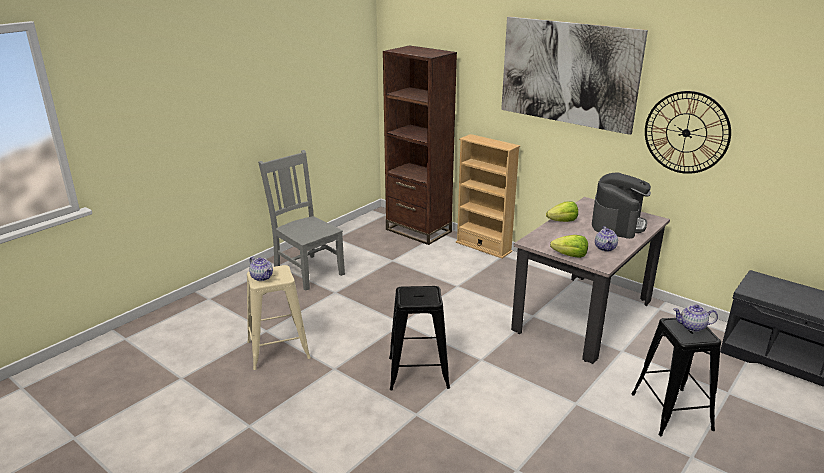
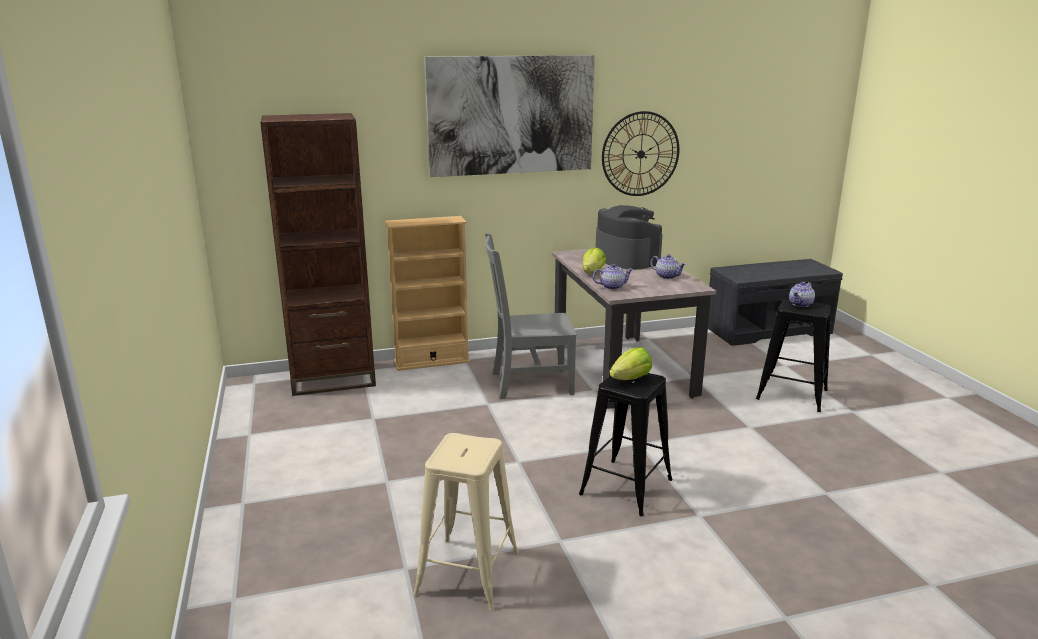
camera: 55 degrees left, 5 degrees down
teapot [249,257,273,281] -> teapot moved to [593,264,633,290]
grey chair [258,150,345,291] -> grey chair moved to [485,232,577,399]
lettuce [550,235,588,258] -> lettuce moved to [609,347,652,380]

